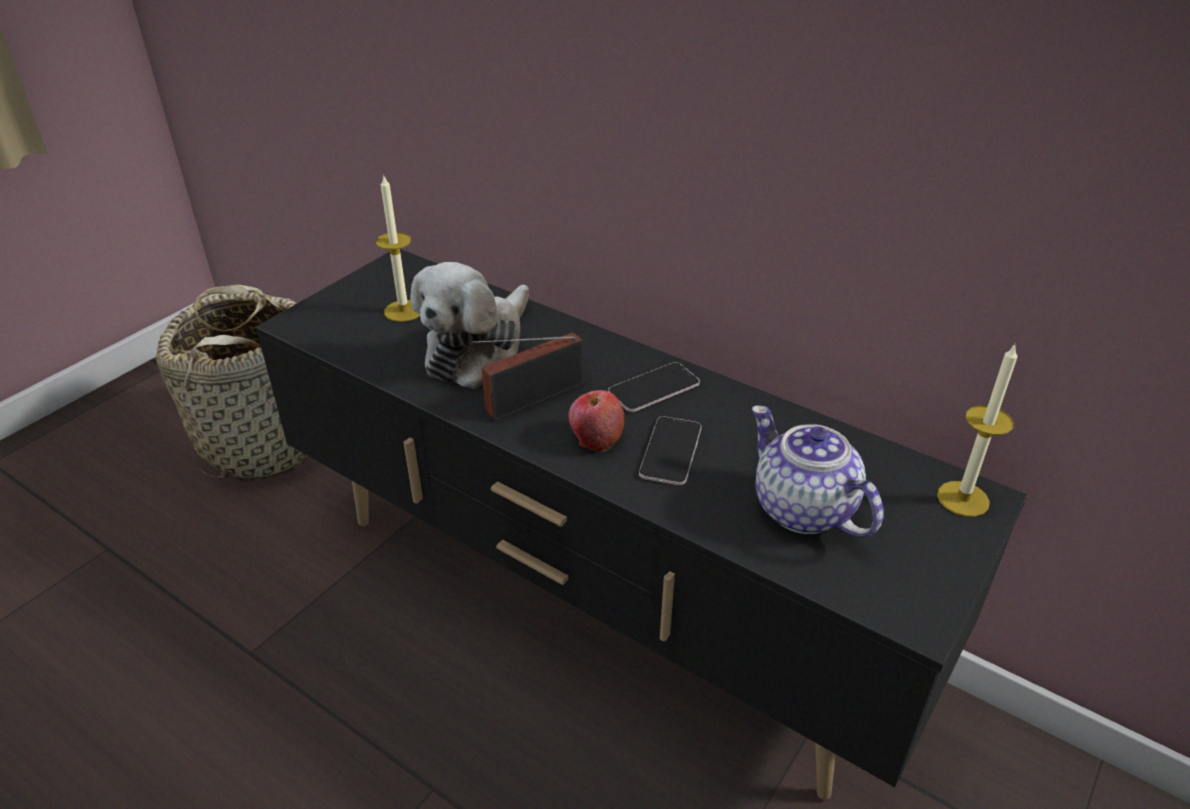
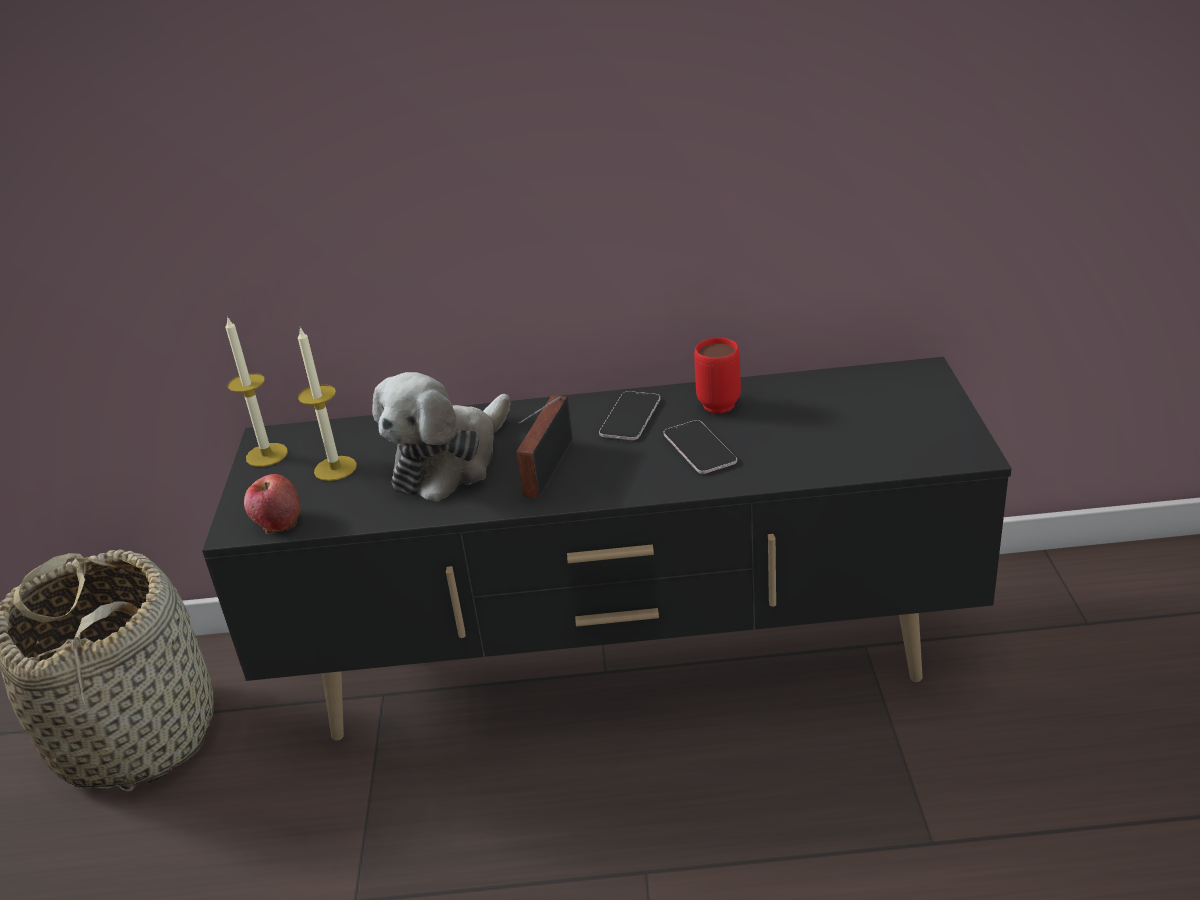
camera: 35 degrees left, 5 degrees down
plush toy [410,262,529,389] -> plush toy turned 45 degrees clockwise [372,372,511,502]
apple [569,390,624,452] -> apple moved to [244,474,301,534]
teapot [752,405,884,538] -> none
candle [937,343,1017,517] -> candle moved to [225,316,288,467]
none -> red mug [694,338,741,414]

